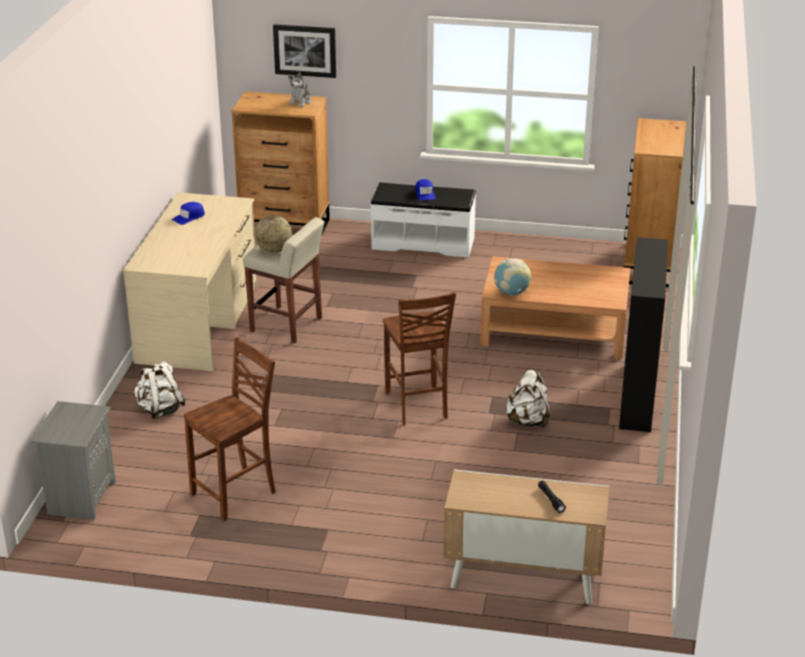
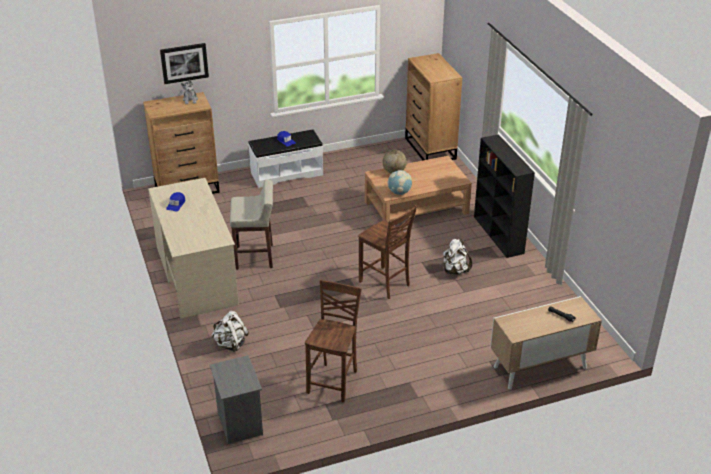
camera: 30 degrees left, 5 degrees up
globe [254,215,292,253] -> globe moved to [382,150,407,173]

